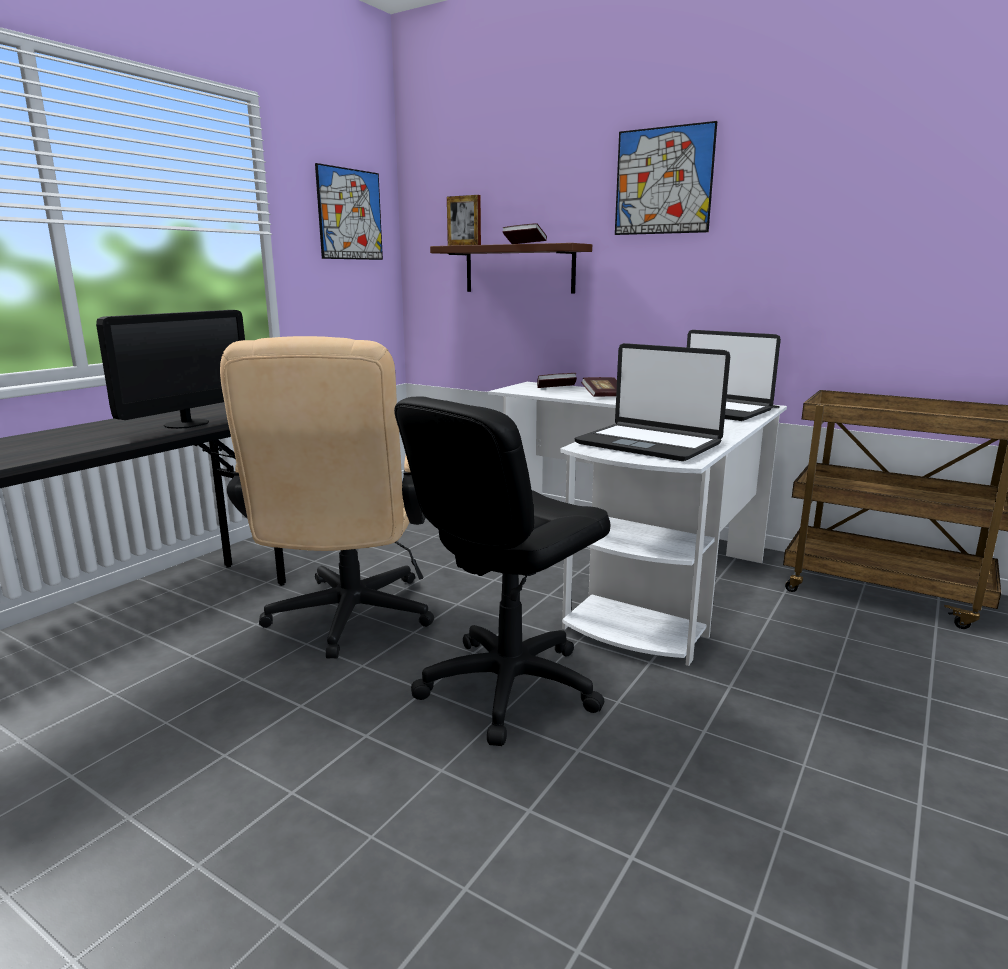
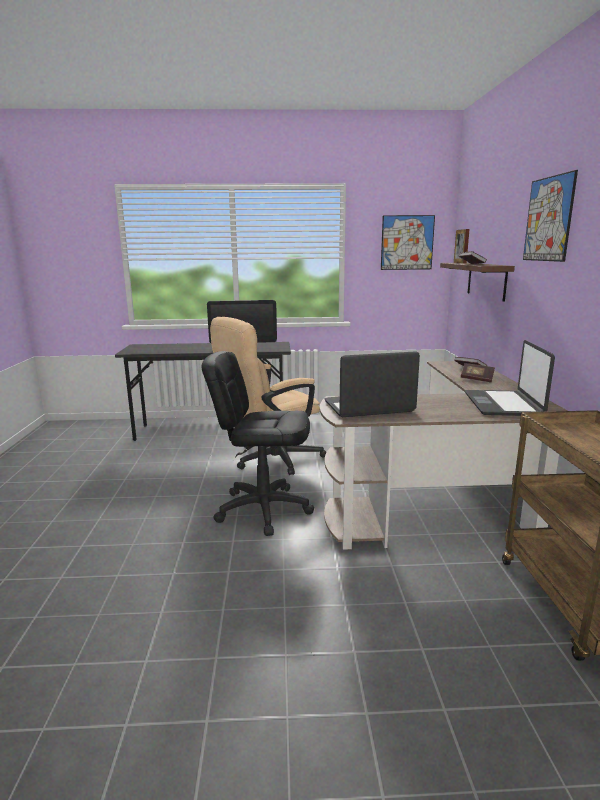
camera: 55 degrees right, 0 degrees up
white desk [488,382,787,666] -> brown desk [320,361,568,550]
laptop [574,343,730,461] -> laptop turned 75 degrees clockwise [325,351,420,417]

